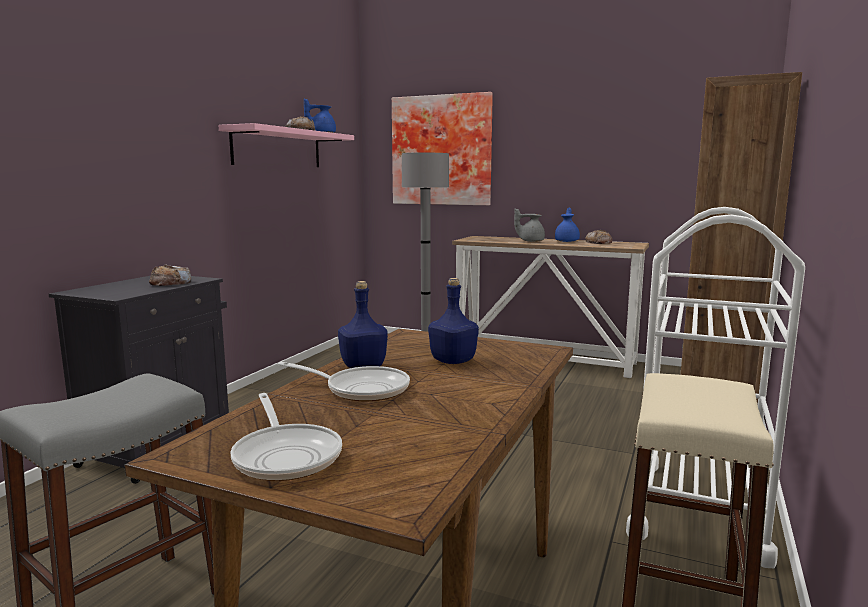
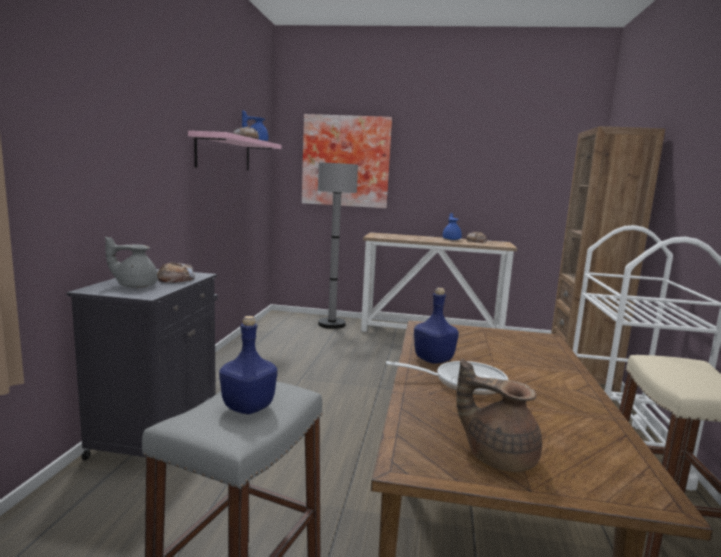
camera: 15 degrees left, 0 degrees up
frying pan [231,393,342,481] -> brown teapot [457,358,542,472]
blue bottle [428,278,479,364] -> blue bottle moved to [219,316,277,414]
grey teapot [514,208,545,242] -> grey teapot moved to [105,236,157,288]

